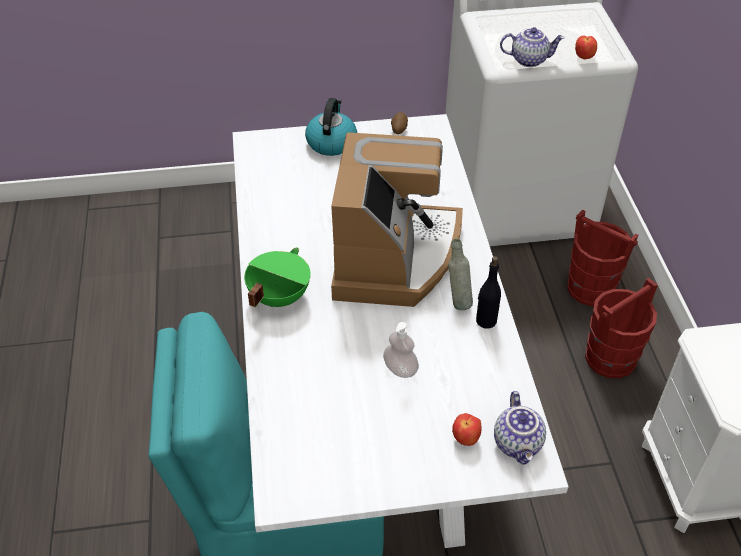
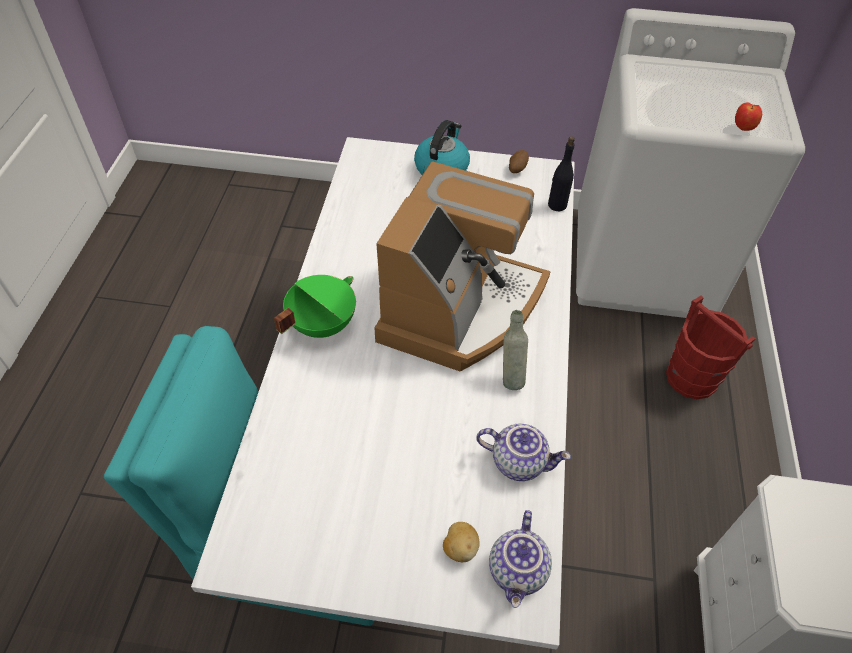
camera: 15 degrees right, 5 degrees up
soap dispenser [383,322,419,378] -> none
apple [452,413,482,446] -> potato [443,522,480,562]
black bottle [476,256,501,329] -> black bottle moved to [548,136,575,211]
teapot [500,27,565,67] -> teapot moved to [477,423,571,481]
red bucket [585,278,658,378] -> none

